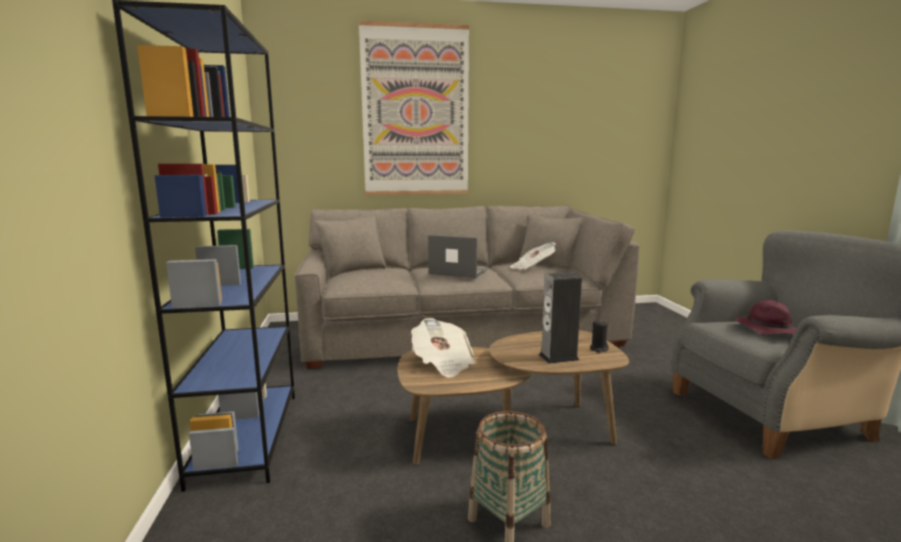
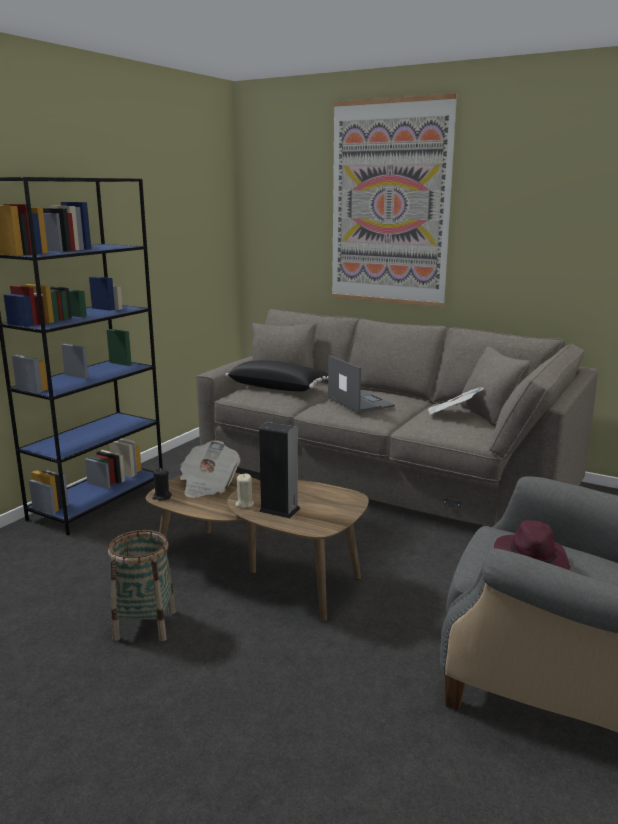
camera: 40 degrees right, 5 degrees up
black candle [590,321,609,353] -> black candle moved to [152,468,172,501]
none -> black pillow [226,360,328,392]
none -> beige candle [235,474,254,508]

